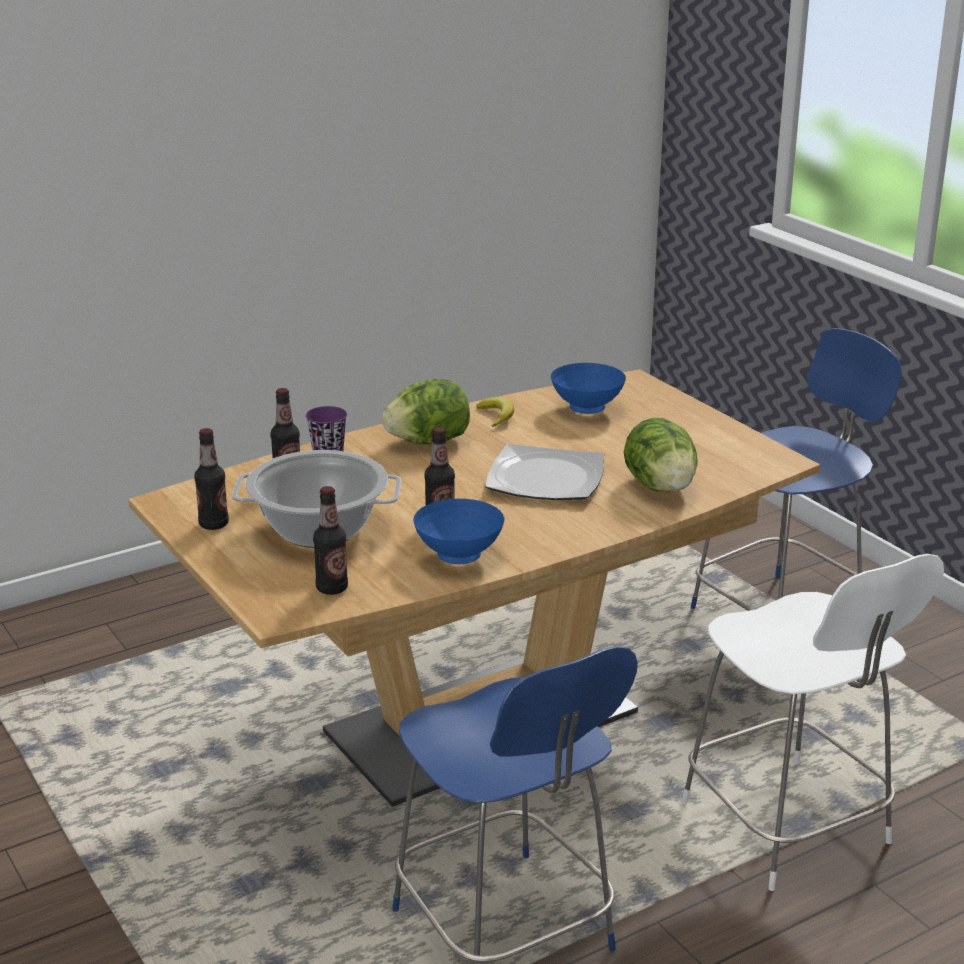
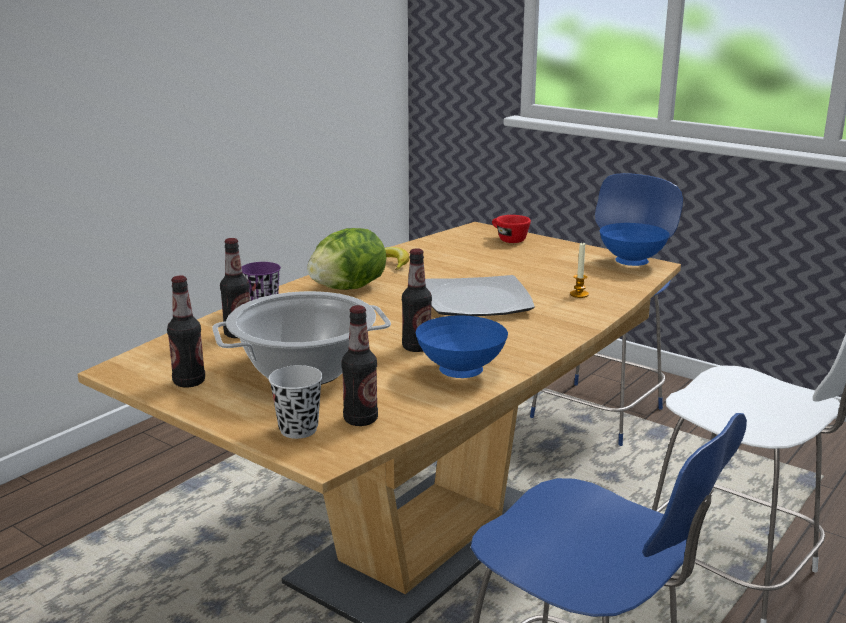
camera: 20 degrees left, 5 degrees down
blue bowl [551,363,626,414] -> blue bowl moved to [600,223,670,266]
lettuce [624,417,698,492] -> candle [570,242,589,298]
none -> black cup [269,365,323,439]
none -> red cup [492,215,531,243]

